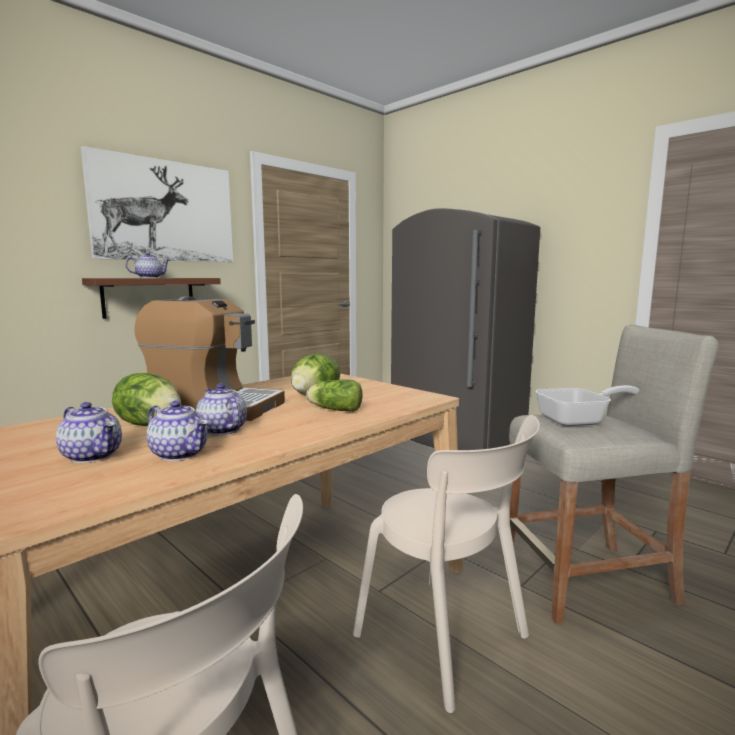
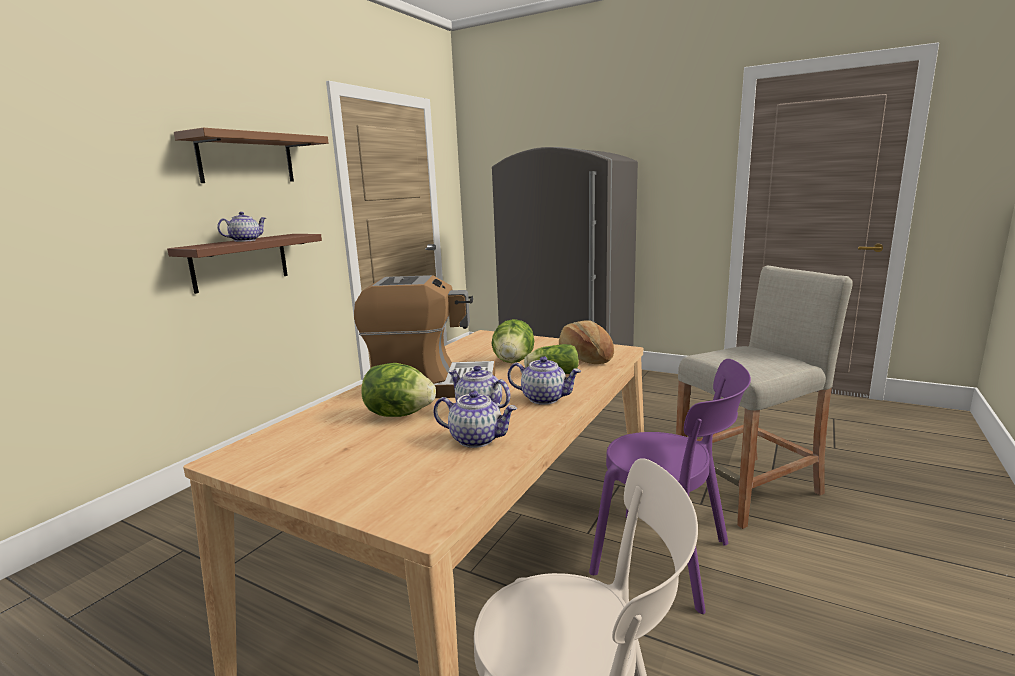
camera: 15 degrees left, 5 degrees up
teapot [56,402,122,463] -> teapot moved to [508,356,581,405]
picture [81,146,233,262] -> brown shelf [174,128,328,183]
beige chair [353,415,540,713] -> purple chair [589,359,751,614]
frying pan [535,385,640,426] -> none
none -> bread [559,320,614,364]

